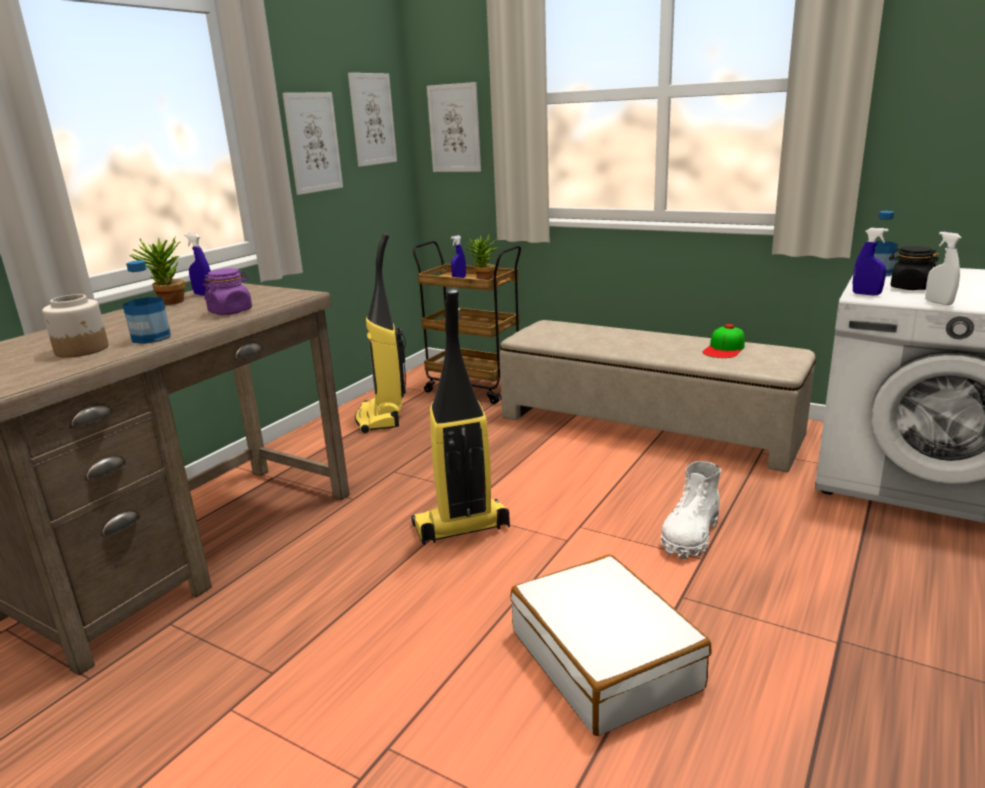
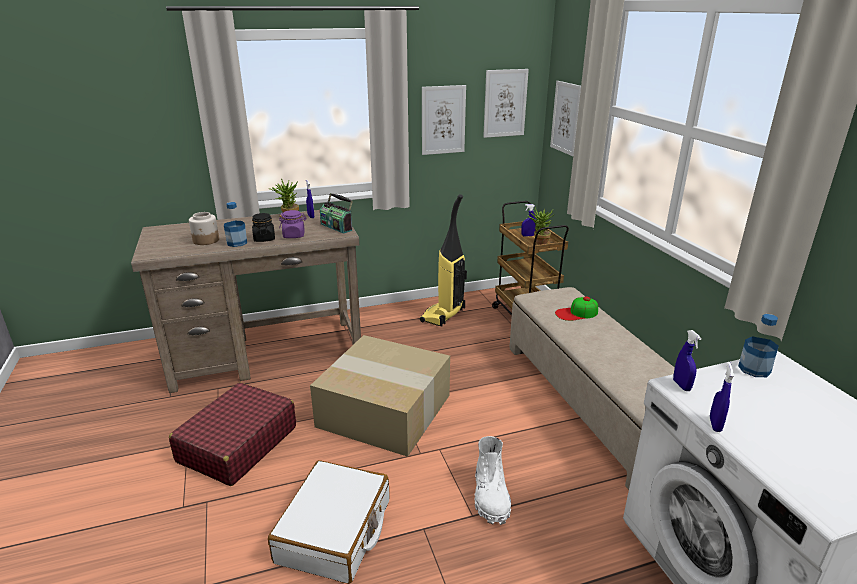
camera: 40 degrees right, 5 degrees up
vacuum cleaner [411,288,510,545] -> cardboard box [310,335,450,457]
white boot [661,461,721,559] -> white boot turned 75 degrees counterclockwise [474,436,511,525]
cap [703,324,745,358] -> cap moved to [555,296,598,321]
black jar [889,246,939,290] -> black jar moved to [252,213,275,242]
white spray bottle [925,232,962,305] -> blue spray bottle [710,362,734,432]
none -> red suitcase [169,382,296,486]
none -> radio [320,193,353,234]

